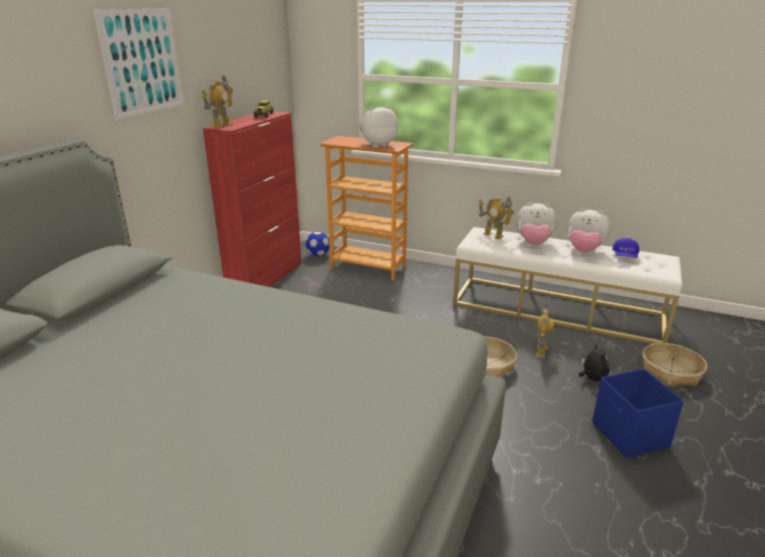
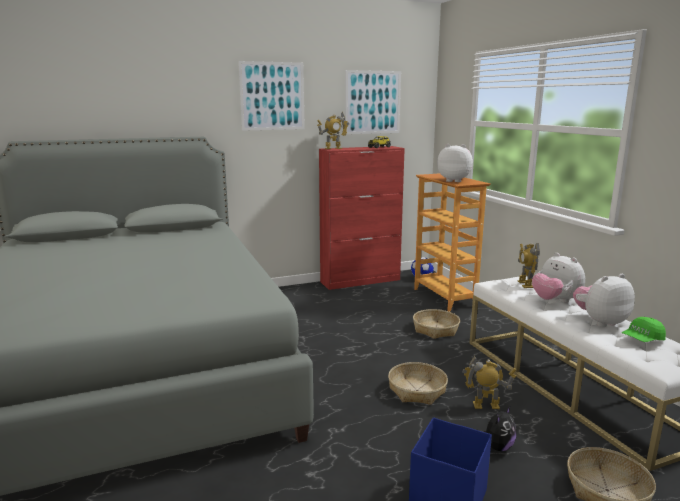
camera: 45 degrees right, 10 degrees down
toy robot [536,302,554,358] -> toy robot turned 150 degrees counterclockwise [462,356,516,409]
plush toy [567,208,610,253] -> plush toy turned 90 degrees clockwise [573,274,635,327]
blue cap [612,238,639,258] -> green cap [622,317,666,342]
none -> picture [345,70,401,134]
none -> basket [413,309,460,339]

